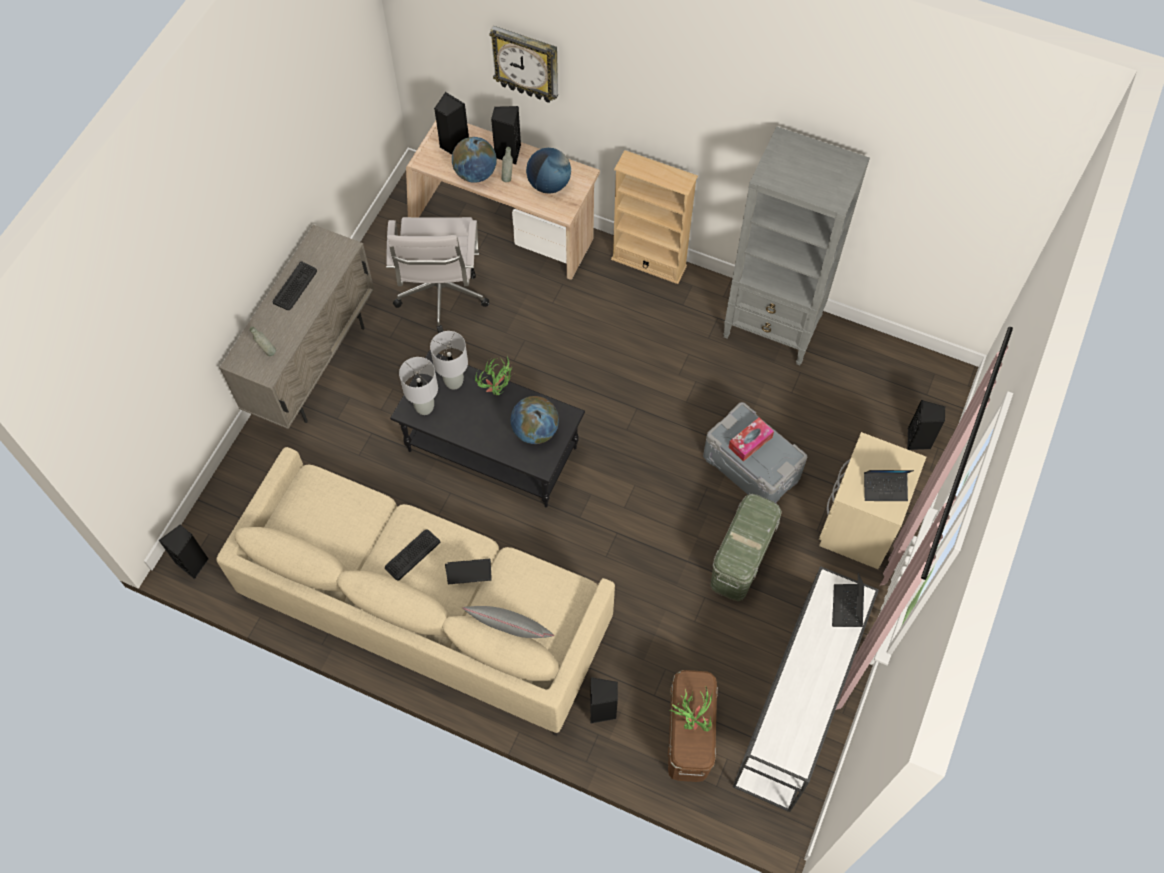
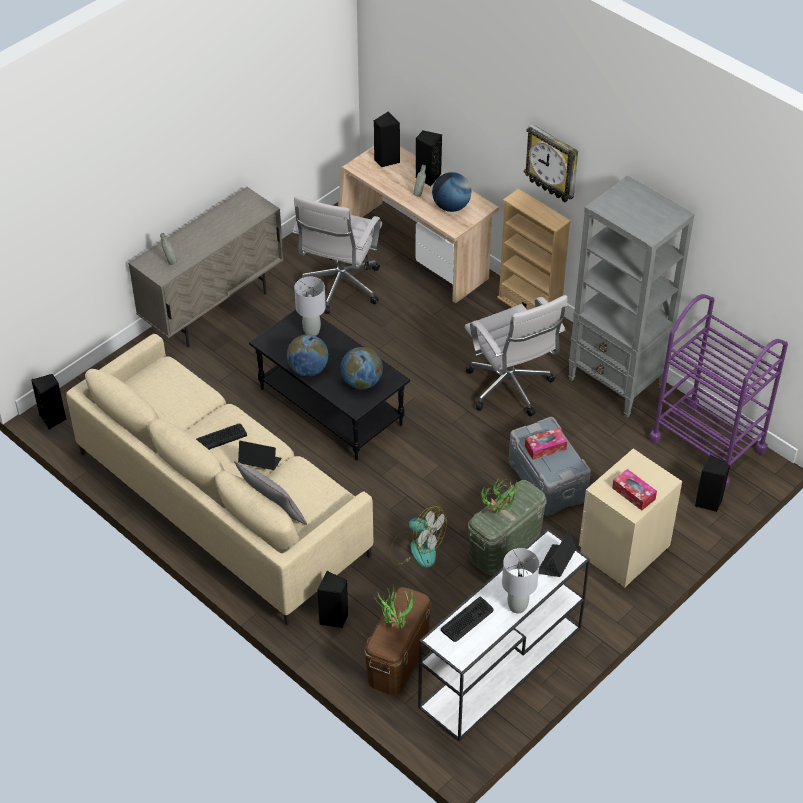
camera: 20 degrees right, 15 degrees down
keyboard [272,261,317,310] -> keyboard moved to [441,597,494,642]
grey table lamp [399,357,438,415] -> grey table lamp moved to [502,548,540,613]
globe [452,137,497,183] -> globe moved to [287,334,329,376]
potted plant [475,355,513,396] -> potted plant moved to [481,477,518,513]
wall clock [490,26,558,103] -> wall clock moved to [524,124,578,202]
laptop [864,470,914,501] -> tissue box [612,469,657,511]
none -> fan [390,506,447,568]
none -> white office chair [465,295,567,416]
none -> purple cart [649,294,788,489]

